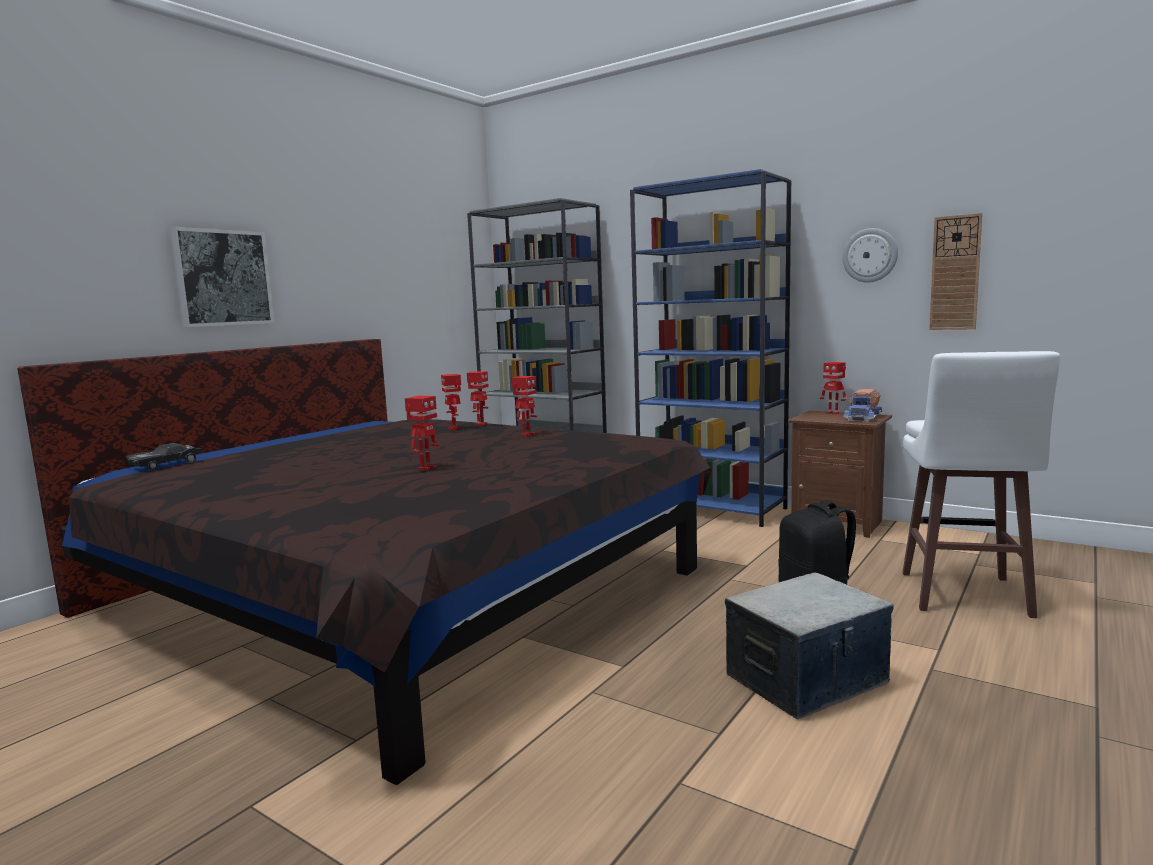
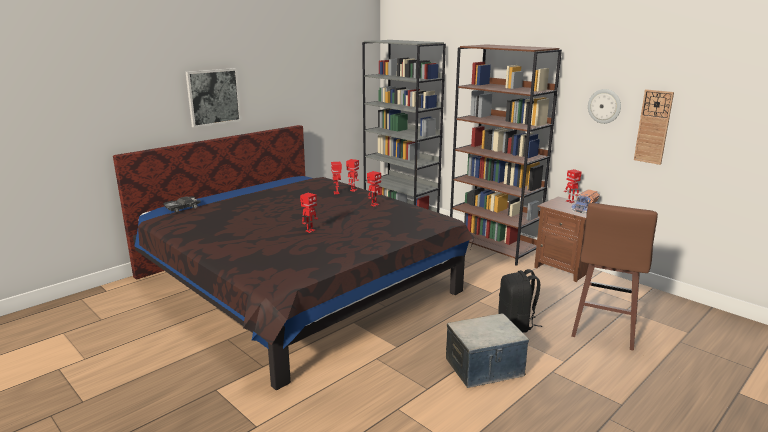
camera: 10 degrees right, 10 degrees up
blue bookcase [630,169,791,527] -> brown bookcase [450,44,562,266]
white stool [902,351,1060,618] -> brown stool [571,203,658,351]

